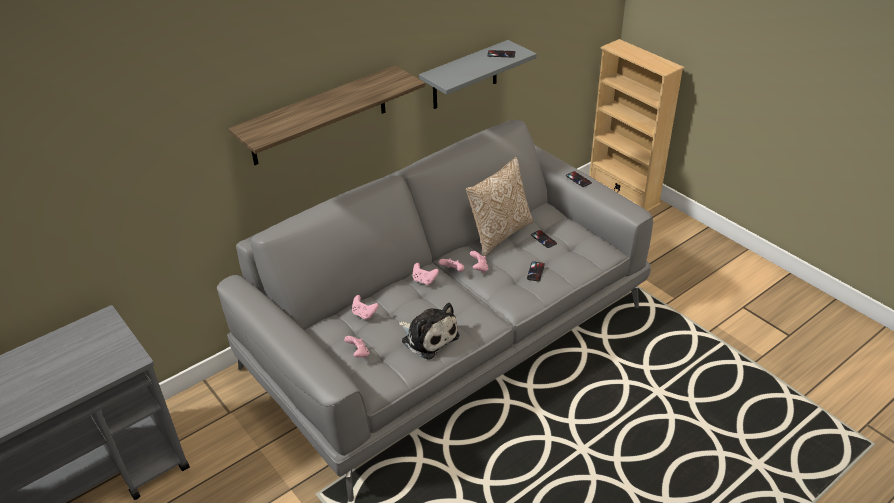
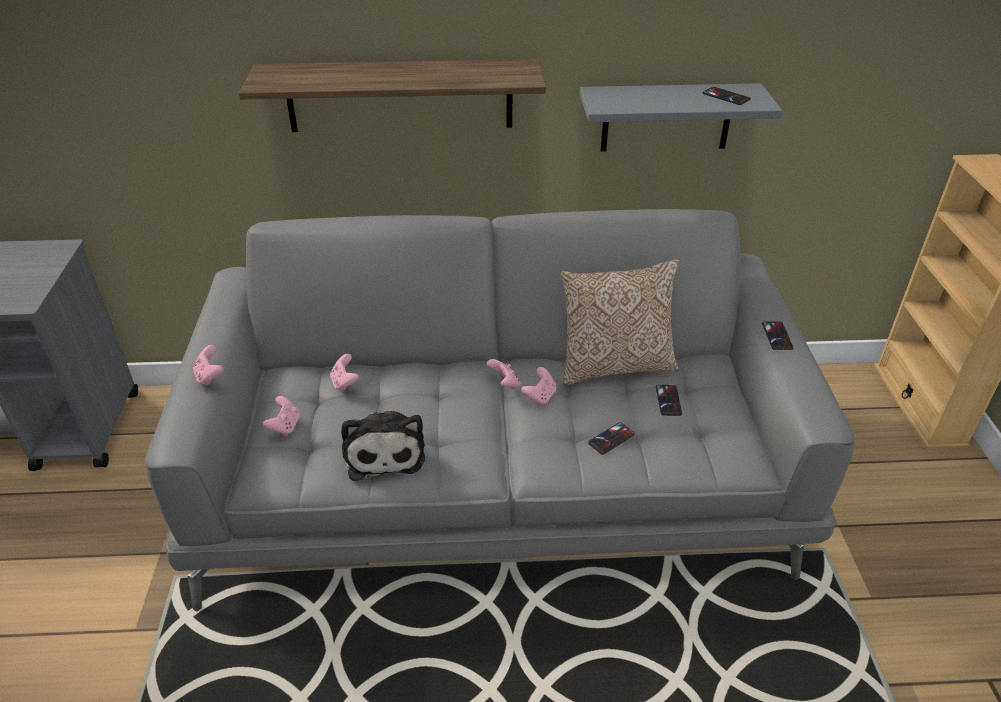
camera: 35 degrees right, 0 degrees up
pink game controller [413,263,439,285] -> pink game controller moved to [193,345,224,386]

